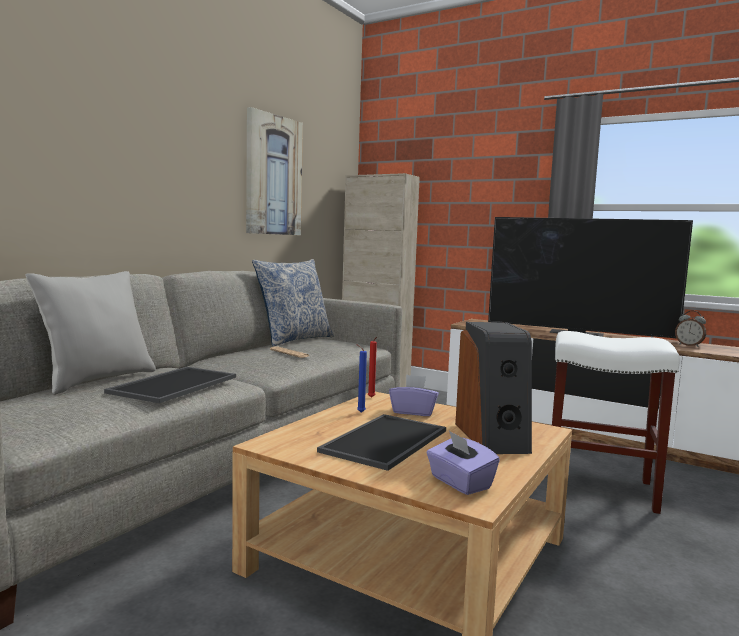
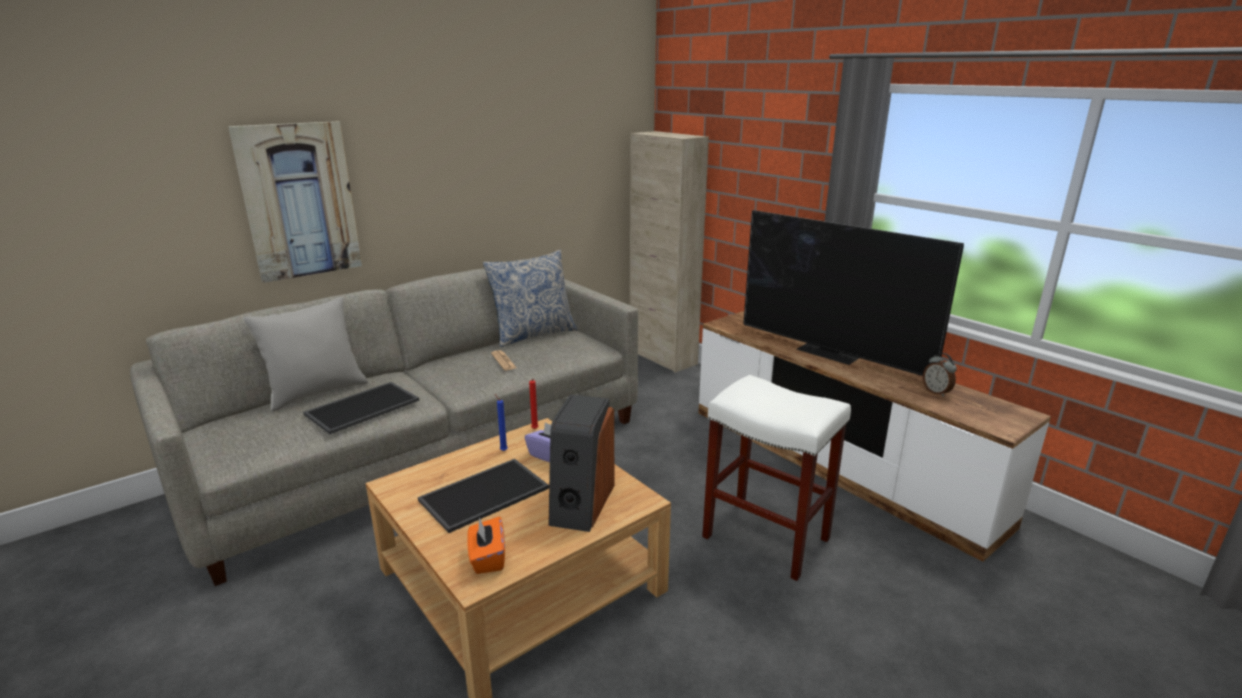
camera: 20 degrees right, 15 degrees up
picture [246,107,303,235] -> picture moved to [228,121,362,283]
purple tissue box [427,431,500,495] -> orange tissue box [467,517,505,574]

